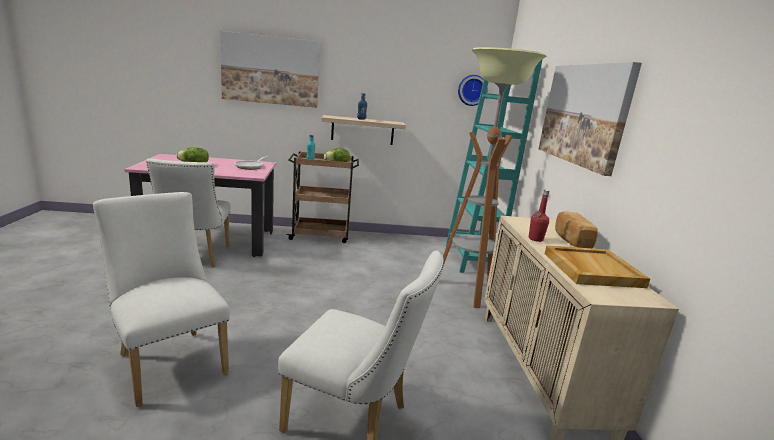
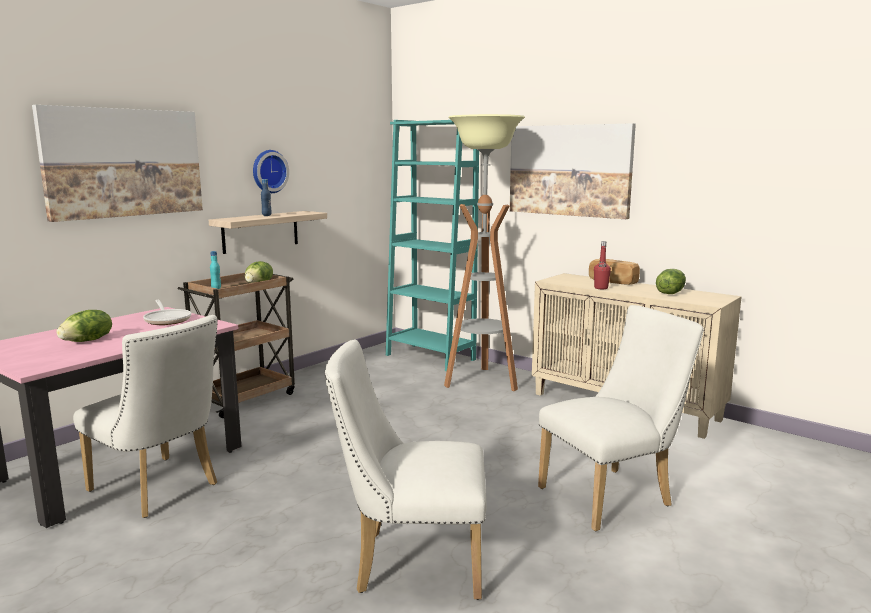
camera: 45 degrees left, 5 degrees down
wall clock [458,75,488,106] -> wall clock moved to [253,150,289,193]
beige tray [544,245,650,288] -> lettuce [656,269,686,294]

